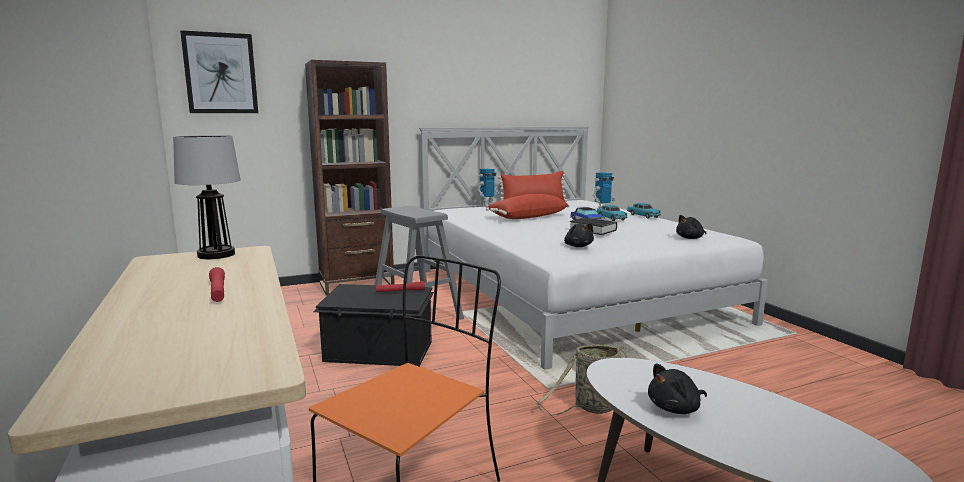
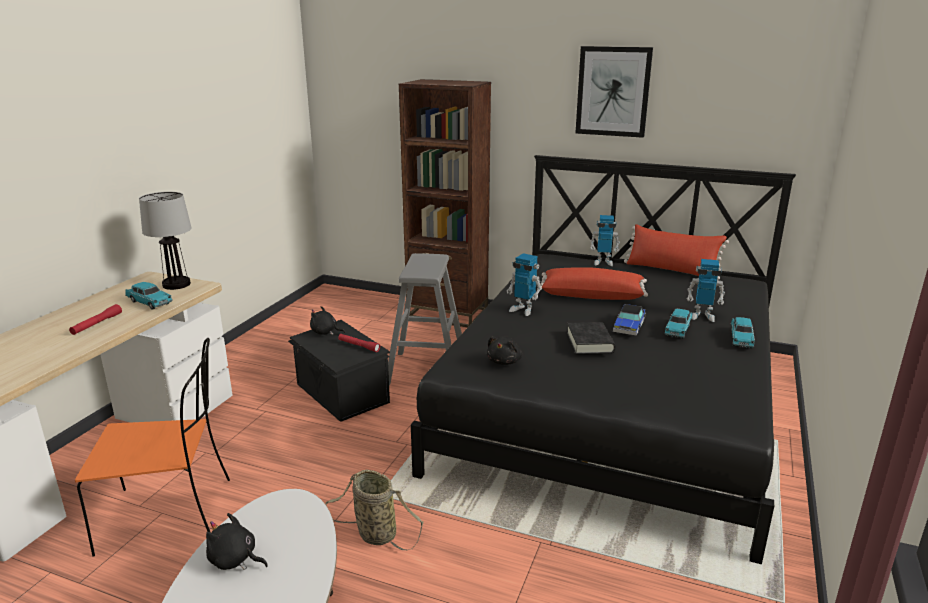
camera: 45 degrees right, 10 degrees up
picture [180,30,258,113] -> picture moved to [576,46,653,138]
white bed [419,126,768,370] -> black bed [411,155,796,564]
black plush toy [676,215,707,239] -> black plush toy moved to [310,306,346,335]
none -> turquoise toy car [125,282,173,310]
none -> toy robot [507,253,542,316]

